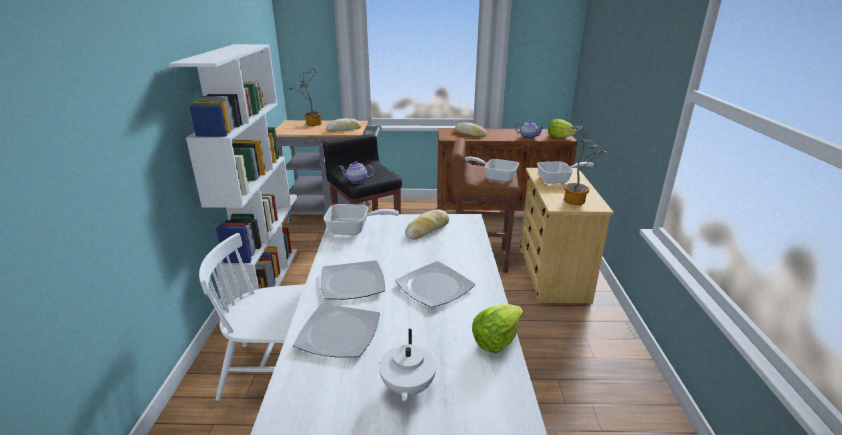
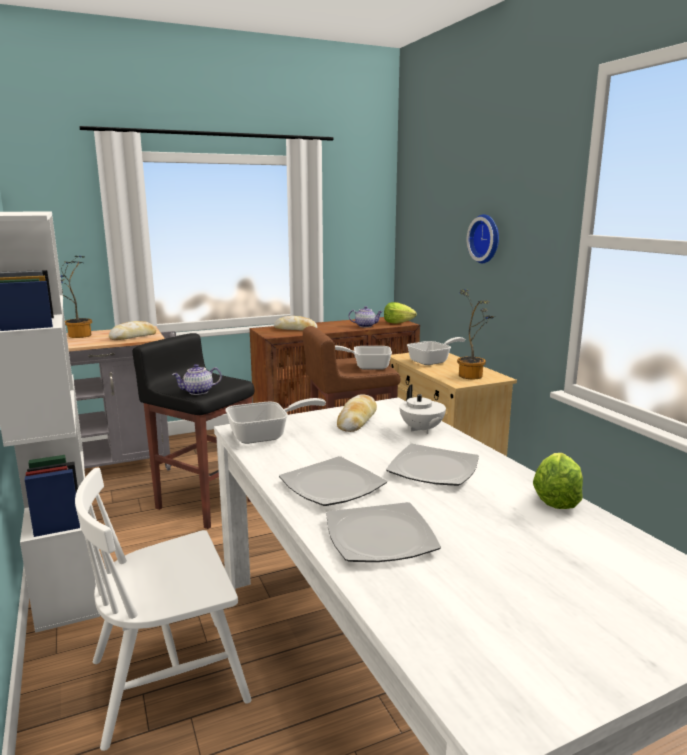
camera: 25 degrees left, 10 degrees down
white teapot [379,329,436,401] -> white teapot moved to [399,384,446,434]
none -> wall clock [467,214,499,263]

